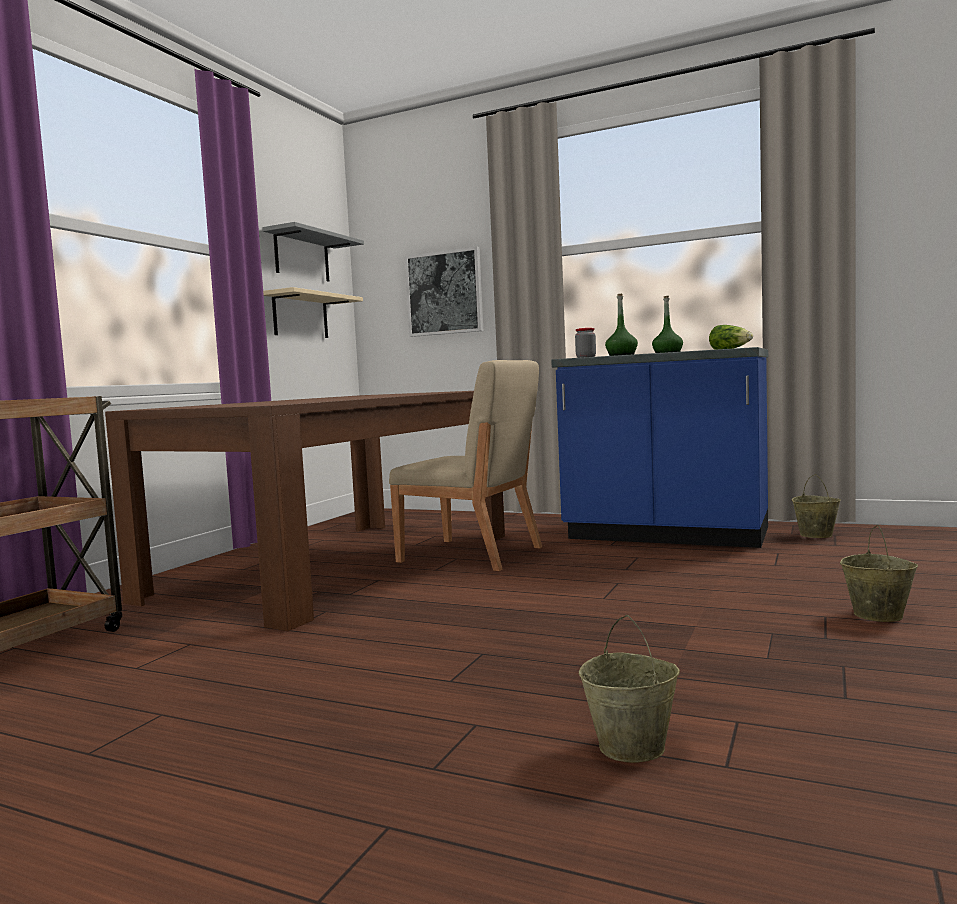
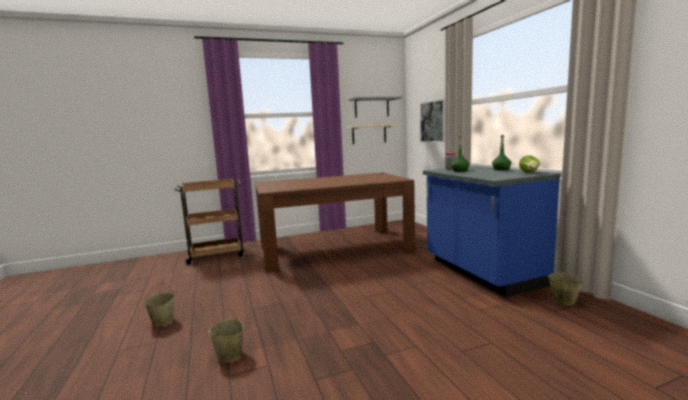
camera: 45 degrees right, 5 degrees up
beige chair [389,360,542,571] -> none
beige bucket [840,525,918,622] -> beige bucket moved to [144,283,175,326]

